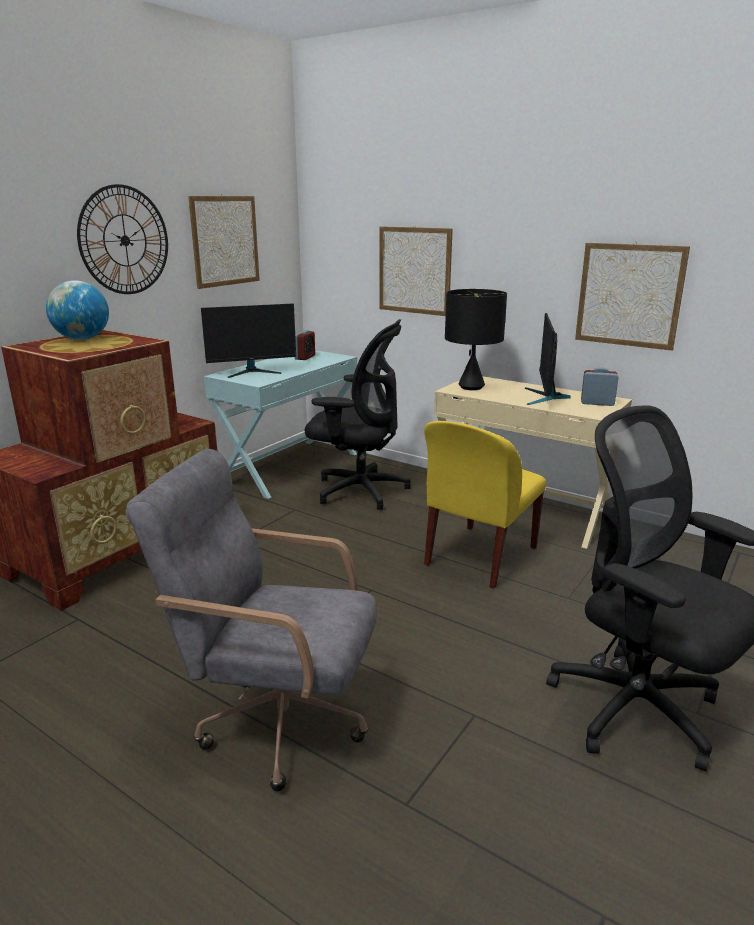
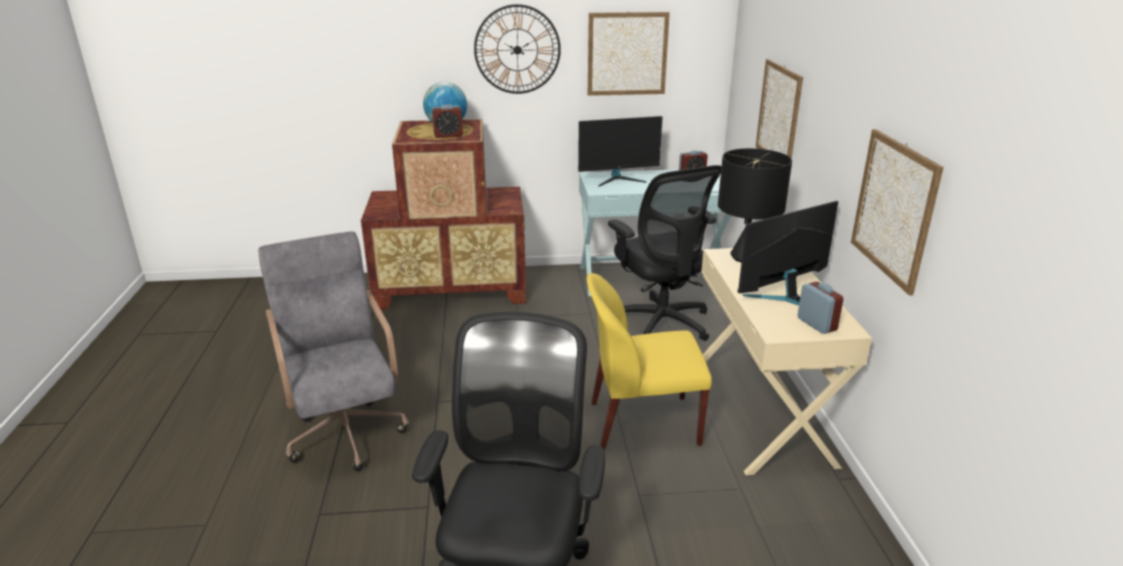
camera: 50 degrees right, 5 degrees up
monitor [201,303,296,378] -> monitor turned 45 degrees counterclockwise [578,116,663,186]
none -> alarm clock [432,105,463,138]

